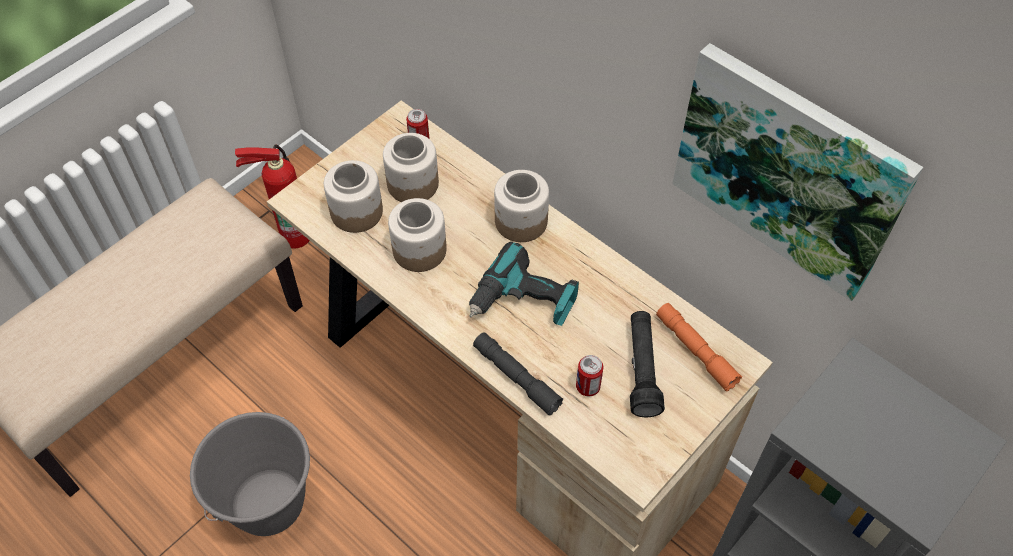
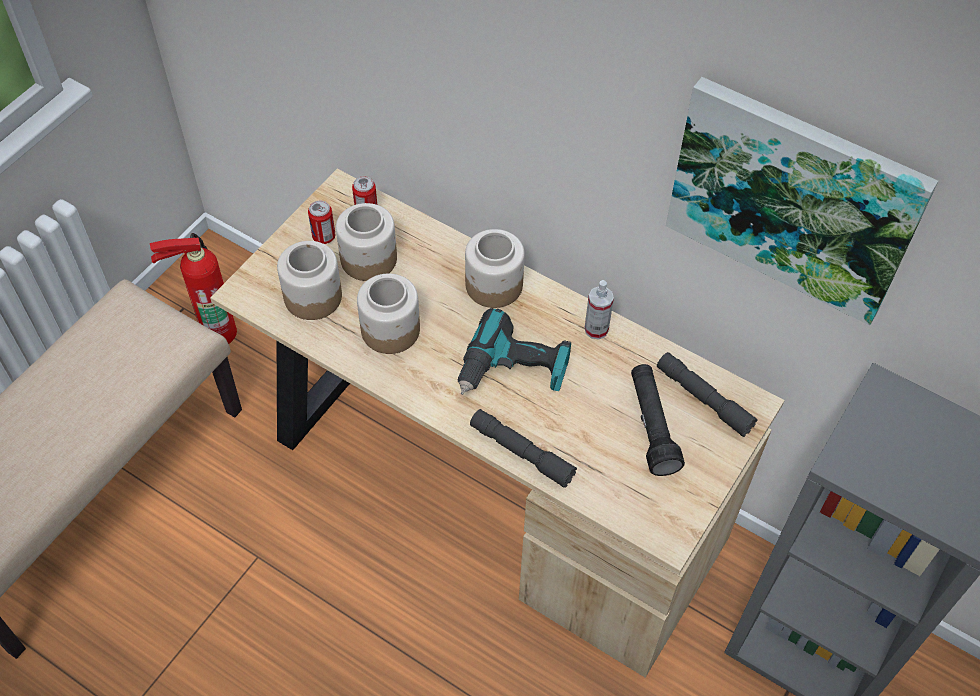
camera: 10 degrees left, 0 degrees up
grey bucket [190,412,310,536] -> none
can [576,355,603,396] -> can moved to [308,201,335,244]
orange flashlight [656,303,742,391] -> grey flashlight [657,352,758,437]
none -> spray bottle [585,280,614,340]

